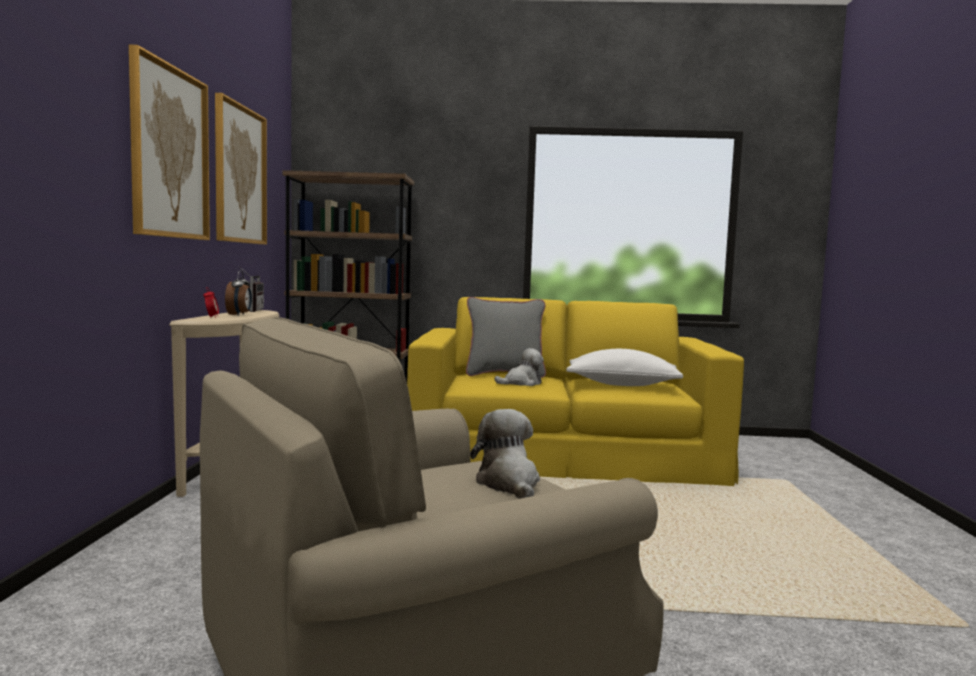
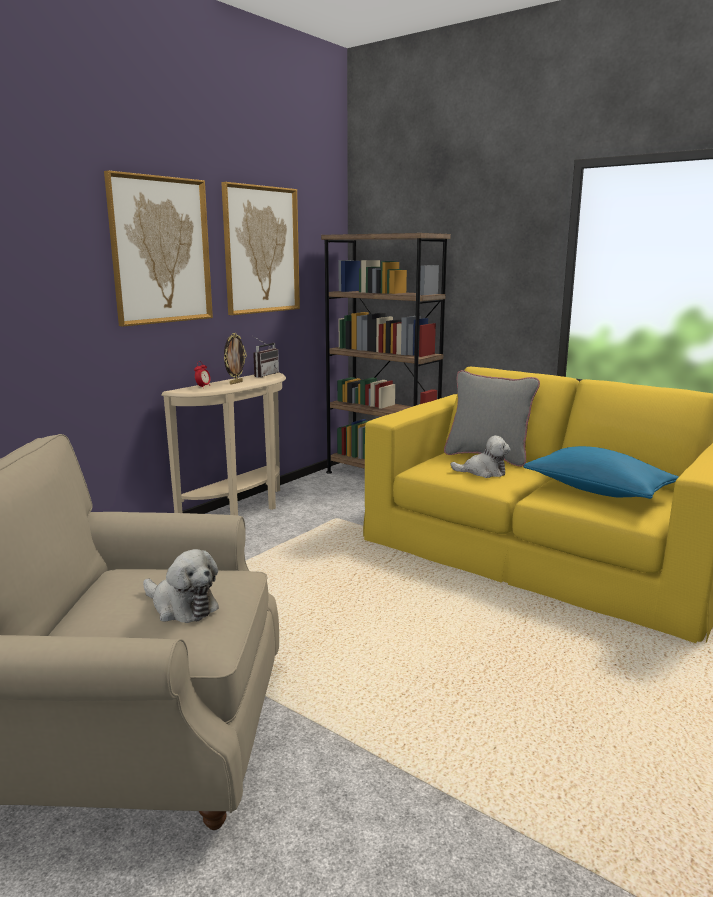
camera: 35 degrees right, 10 degrees up
alarm clock [225,270,252,316] -> picture frame [224,333,247,385]
plush toy [470,409,540,499] -> plush toy turned 105 degrees clockwise [143,549,219,623]
white pillow [566,349,683,386] -> blue pillow [524,446,679,499]

